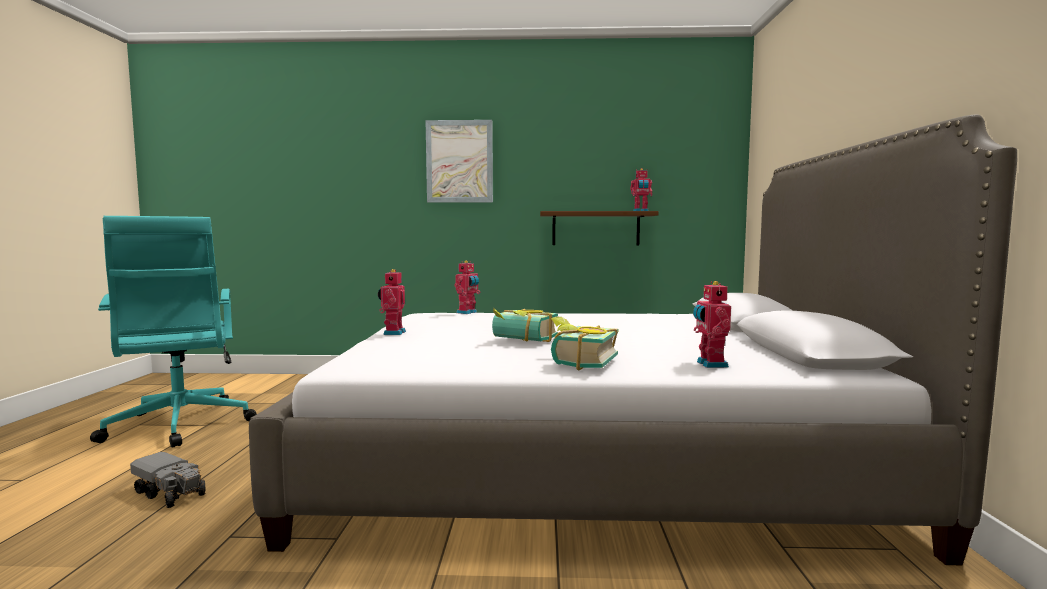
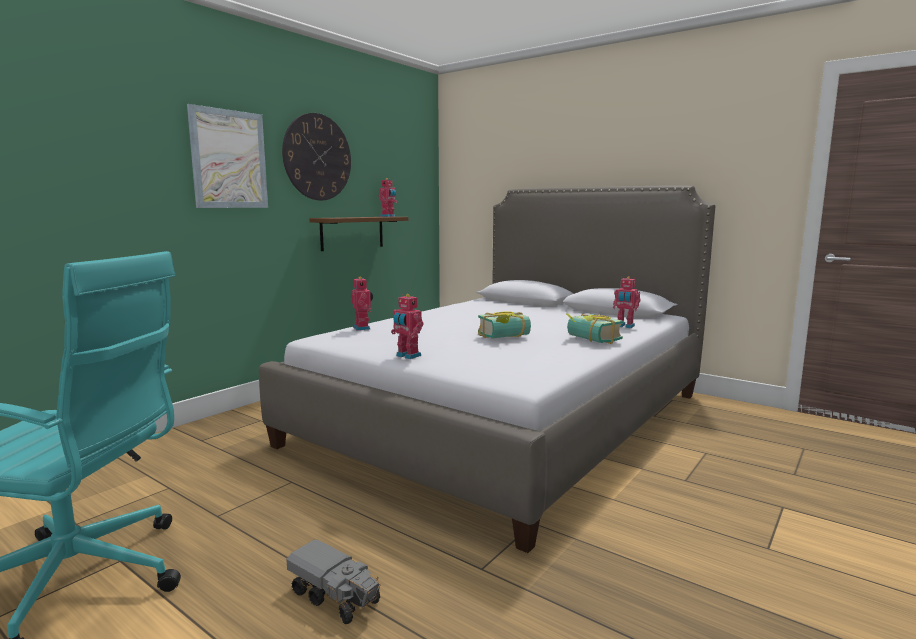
camera: 55 degrees left, 5 degrees up
toy truck [130,452,206,508] -> toy truck turned 60 degrees clockwise [286,540,381,624]
none -> wall clock [282,113,351,200]

